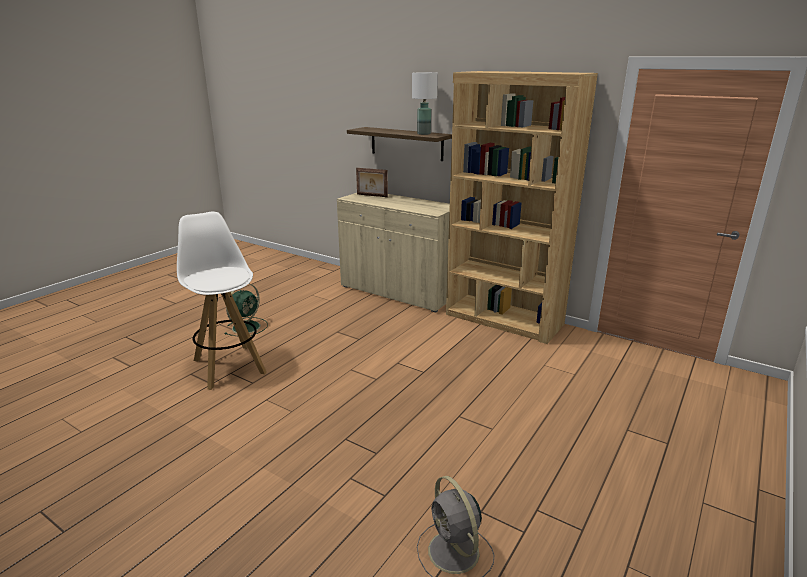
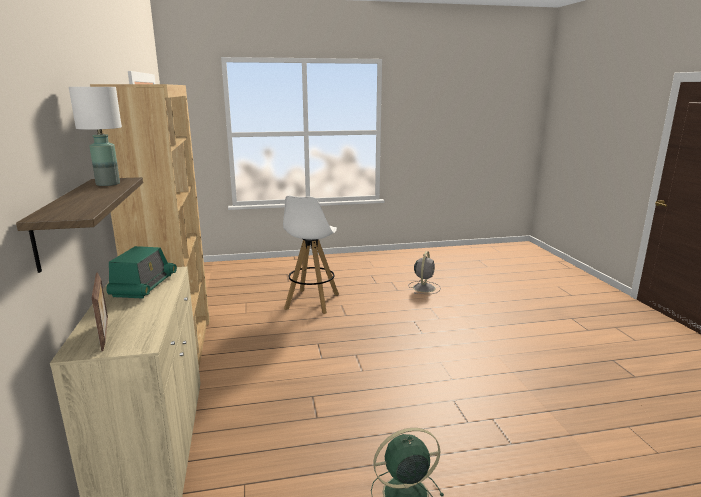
camera: 135 degrees left, 5 degrees down
white stool [177,211,267,390] -> white stool moved to [283,195,339,314]
none -> radio [106,246,177,298]

